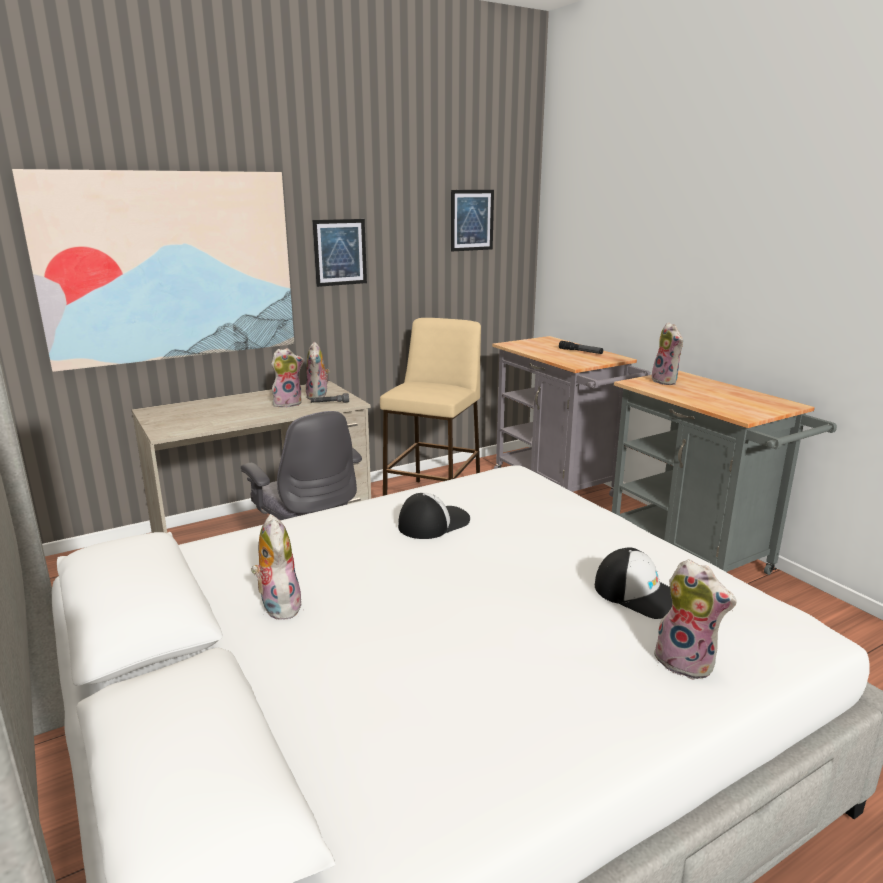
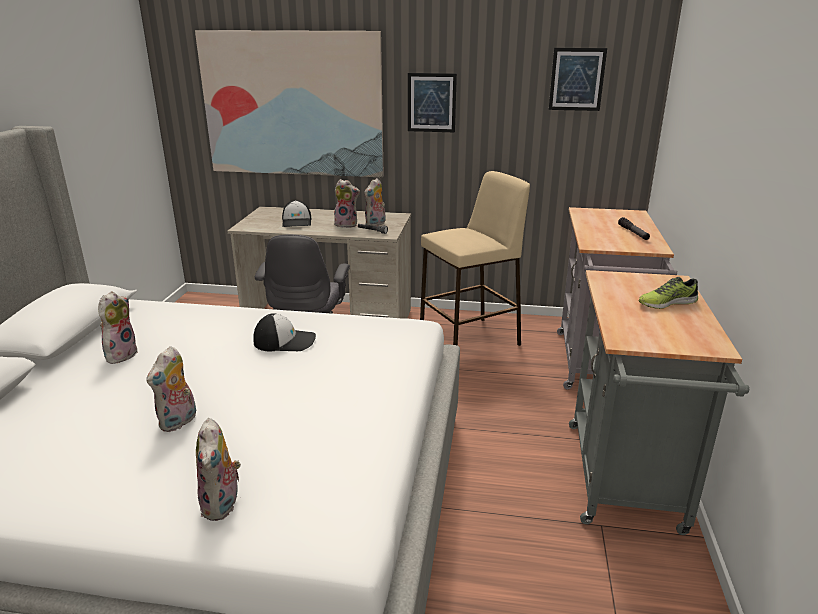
camera: 40 degrees right, 5 degrees up
cap [595,548,672,619] -> cap moved to [282,200,312,227]
plush toy [652,322,683,385] -> plush toy moved to [146,346,196,432]
none -> shoe [639,277,698,309]

